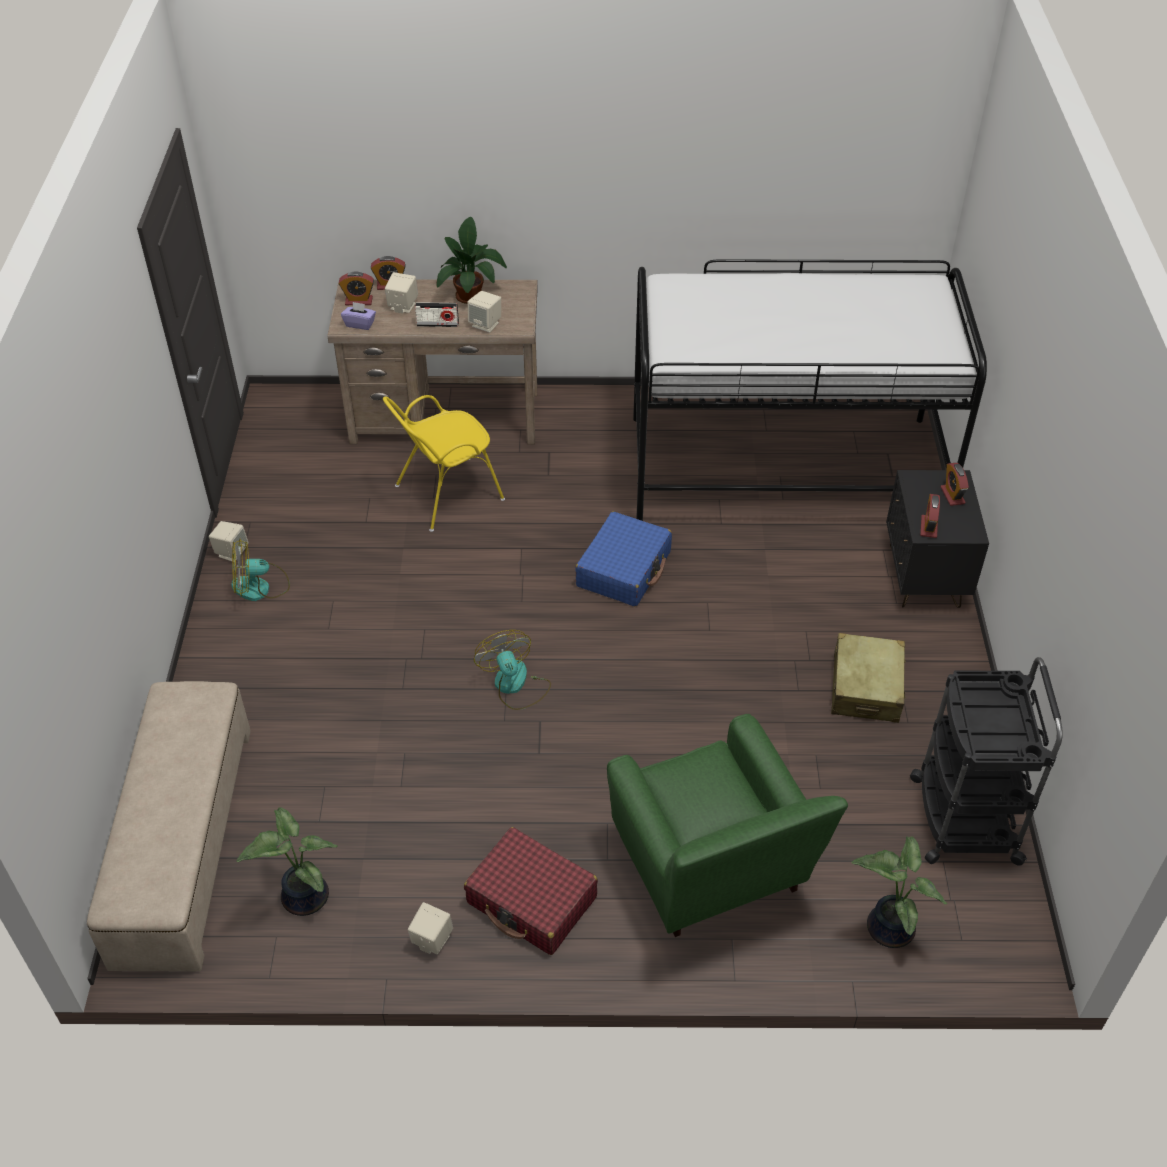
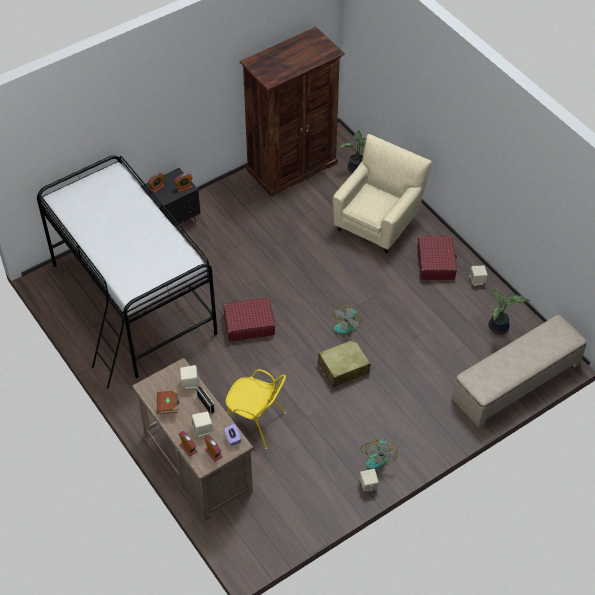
camera: 125 degrees left, 5 degrees up
fan [232,539,290,601] -> fan turned 60 degrees clockwise [361,439,398,469]
potted plant [436,217,507,304] -> brown book [157,390,179,414]
blue suitcase [575,511,672,607] -> red suitcase [223,298,275,341]
green armchair [607,714,848,937] -> beige armchair [333,134,432,254]
beige suitcase [831,633,906,723] -> beige suitcase moved to [318,339,371,387]
black cart [910,657,1063,866] -> brown wardrobe [239,27,345,197]

